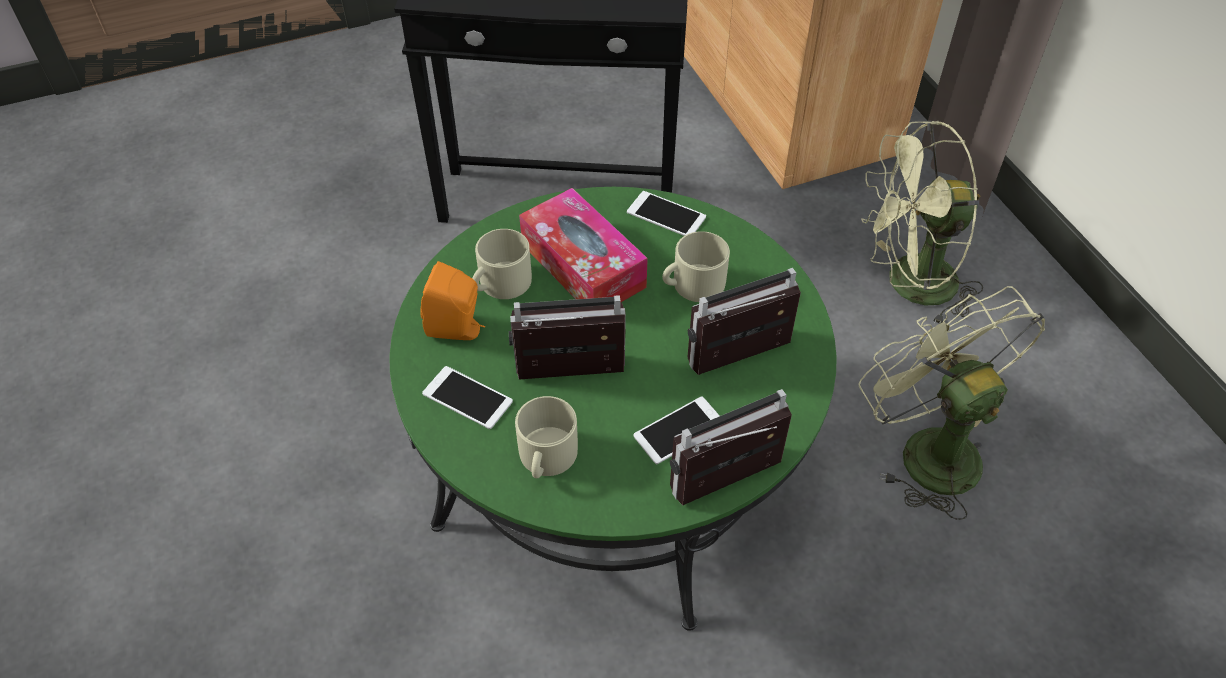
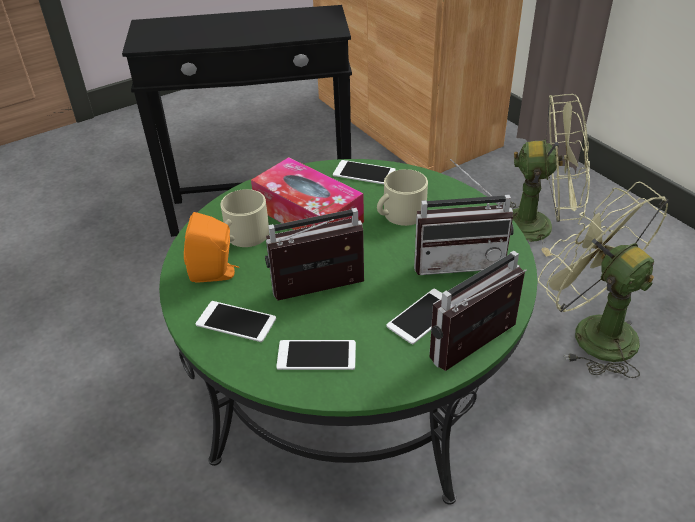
camera: 10 degrees left, 10 degrees down
beige mug [515,396,578,478] -> phone [276,340,356,370]
radio [688,268,801,375] -> radio turned 150 degrees counterclockwise [414,159,514,275]
green fan [861,121,983,324] -> green fan turned 150 degrees counterclockwise [502,94,590,257]

